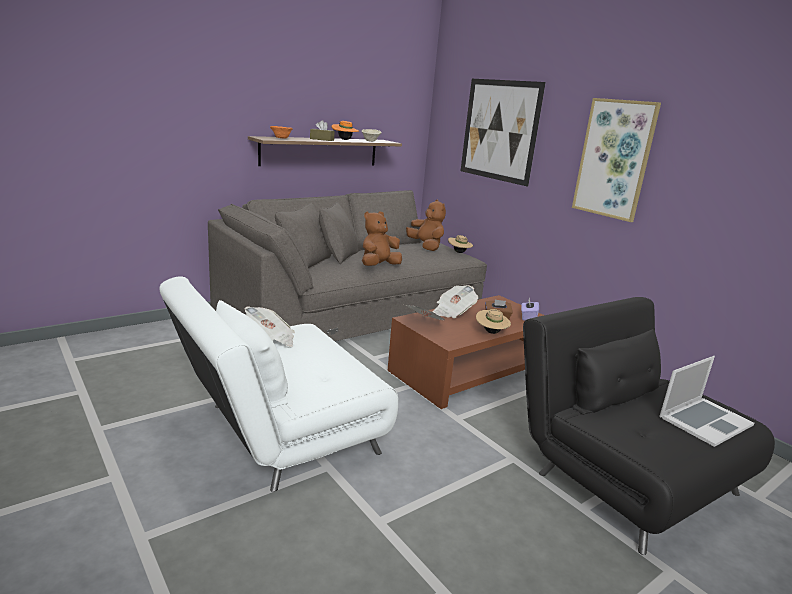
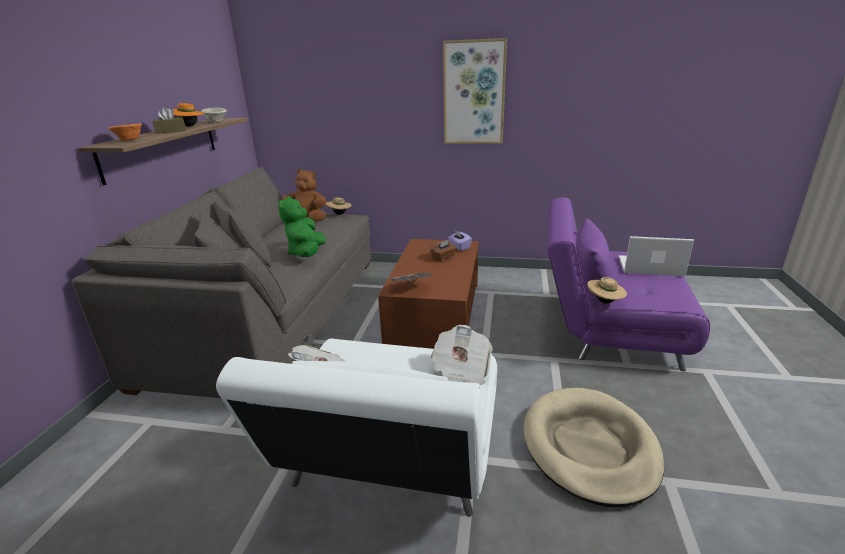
camera: 40 degrees left, 5 degrees up
brown plush toy [362,211,402,266] -> green plush toy [278,196,326,257]
newspaper [433,285,478,318] -> newspaper moved to [431,325,493,385]
picture [461,79,546,187] -> none
beige hat [476,309,511,334] -> beige hat moved to [587,277,627,304]
black armchair [523,297,775,555] -> purple armchair [548,197,710,371]
laptop [659,356,754,447] -> laptop turned 90 degrees counterclockwise [619,236,694,277]
none -> beige dog bed [524,388,664,507]

